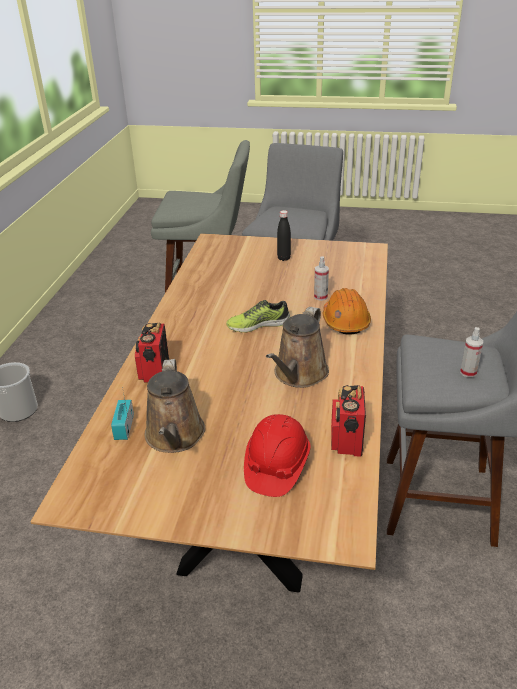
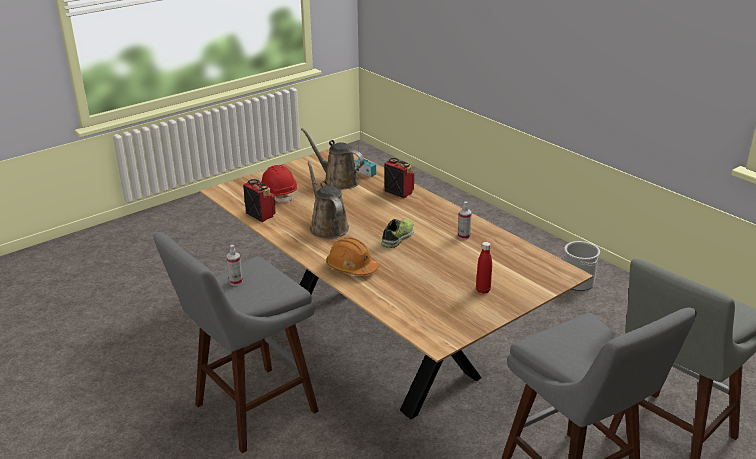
camera: 130 degrees right, 5 degrees down
black bottle [277,210,291,261] -> red bottle [476,242,492,294]
spray bottle [314,256,329,301] -> spray bottle moved to [458,202,472,240]

